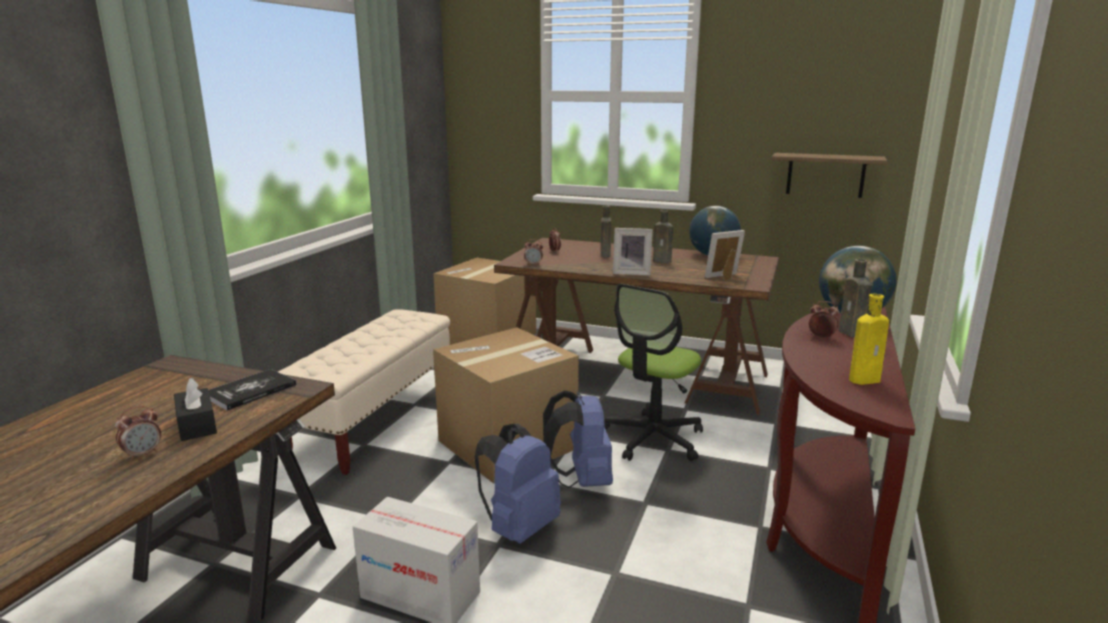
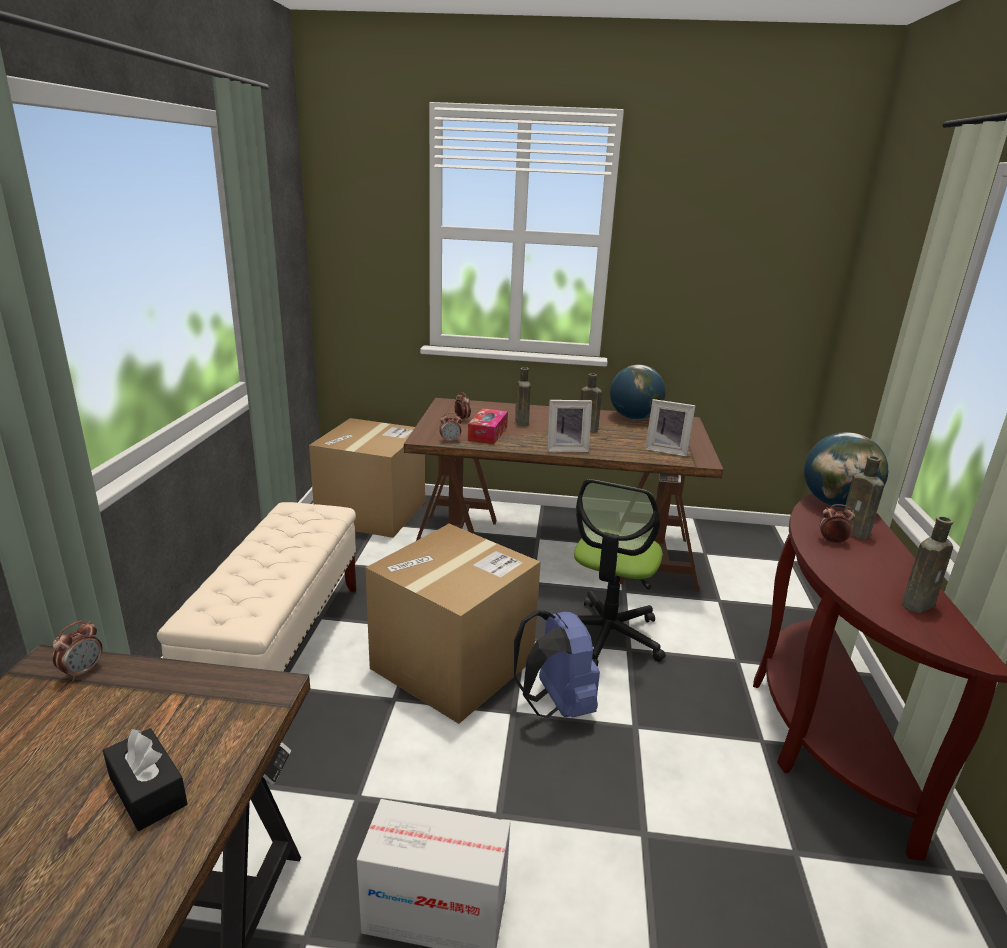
camera: 15 degrees left, 5 degrees up
alarm clock [115,406,161,461] -> alarm clock moved to [52,621,103,681]
book [209,369,296,411] -> none
blue backpack [474,424,561,544] -> none
picture frame [705,230,745,280] -> picture frame turned 120 degrees counterclockwise [645,399,696,457]
shelf [772,153,887,198] -> none
yellow bottle [849,294,889,385] -> brown bottle [902,516,953,613]
none -> tissue box [468,408,508,444]

